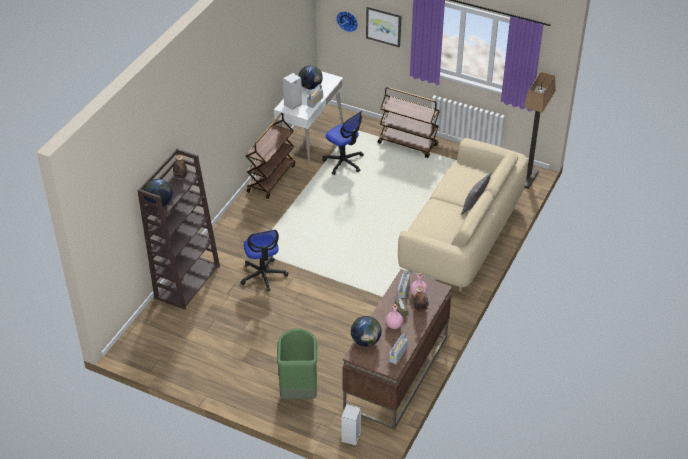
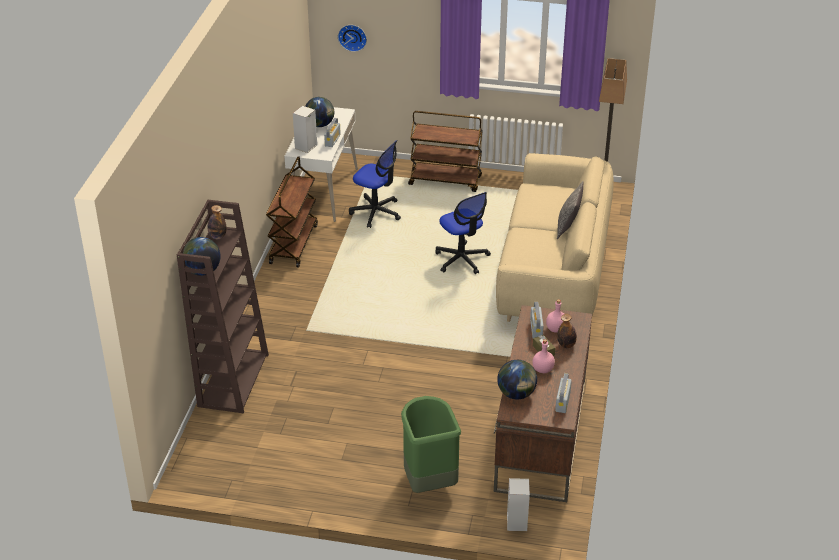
camera: 15 degrees left, 5 degrees down
office chair [240,230,288,292] -> office chair moved to [435,192,491,274]
picture [366,6,402,48] -> none

